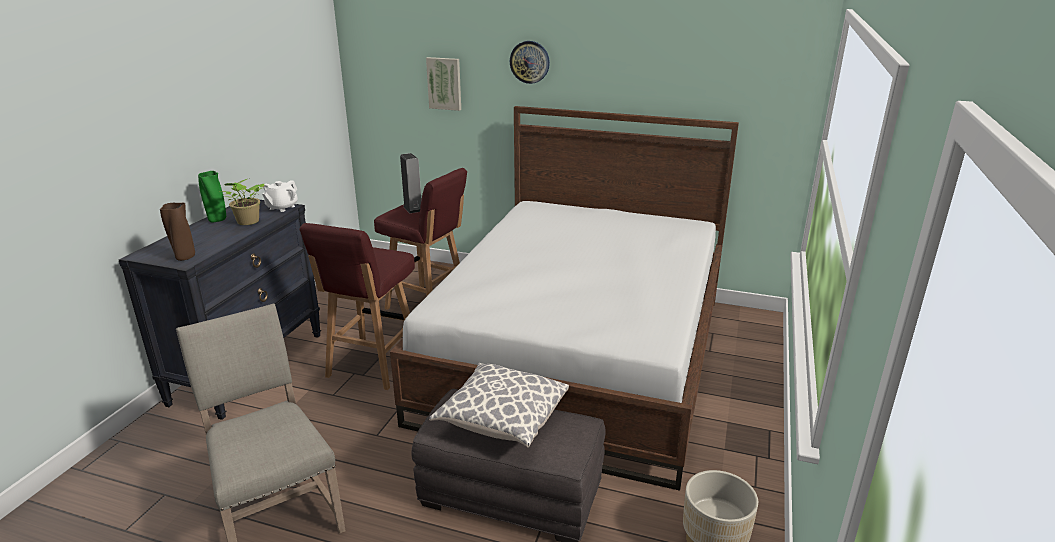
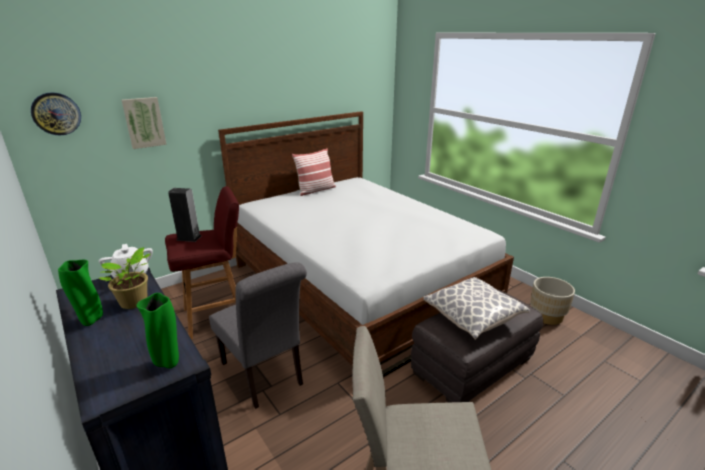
camera: 55 degrees left, 0 degrees up
brown vase [160,203,195,261] -> green vase [136,293,179,368]
red stool [300,223,415,390] -> grey chair [209,262,307,409]
wall clock [510,41,550,84] -> wall clock moved to [31,92,81,136]
none -> pillow [292,148,336,196]

